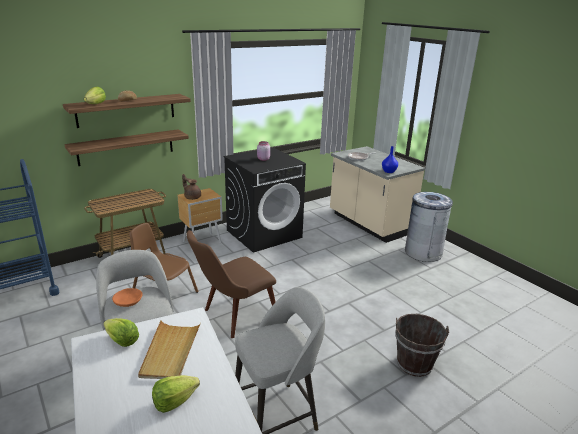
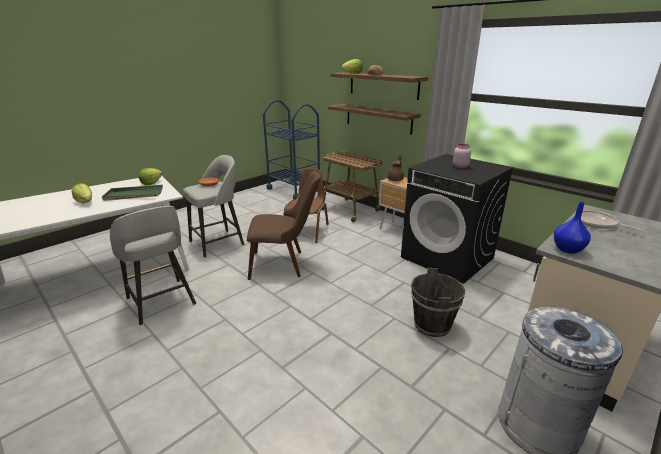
camera: 80 degrees right, 0 degrees up
beige tray [138,320,201,379] -> green tray [102,185,163,201]
brown chair [187,230,276,338] -> brown chair turned 135 degrees clockwise [247,171,321,280]
brown bucket [395,314,449,377] -> brown bucket moved to [411,268,465,337]

